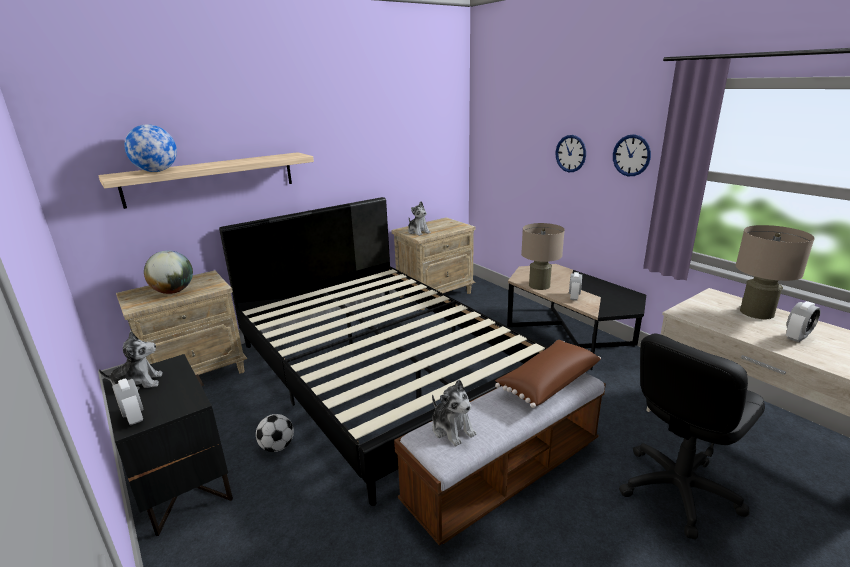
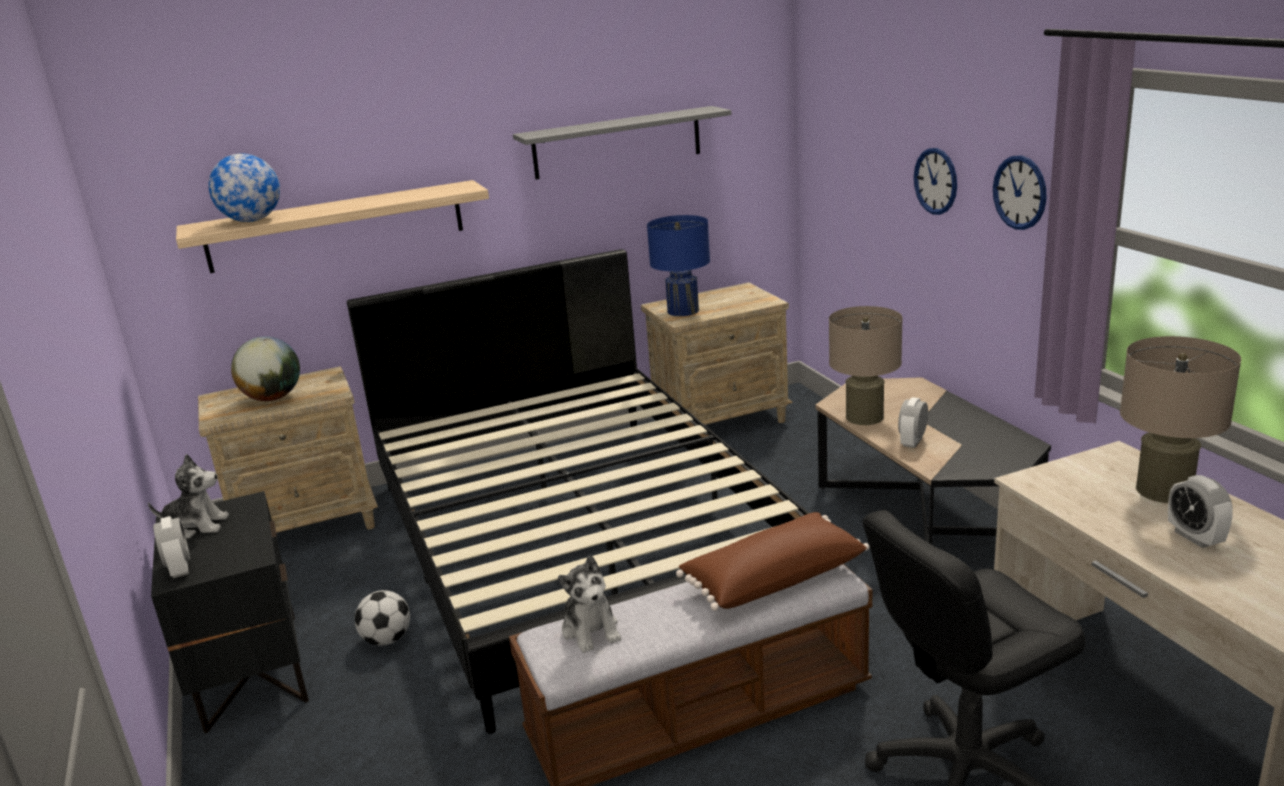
camera: 15 degrees right, 0 degrees up
plush toy [408,201,431,236] -> blue table lamp [647,215,710,316]
alarm clock [786,301,821,342] -> alarm clock turned 90 degrees clockwise [1168,475,1233,548]
none -> grey shelf [513,106,732,180]

